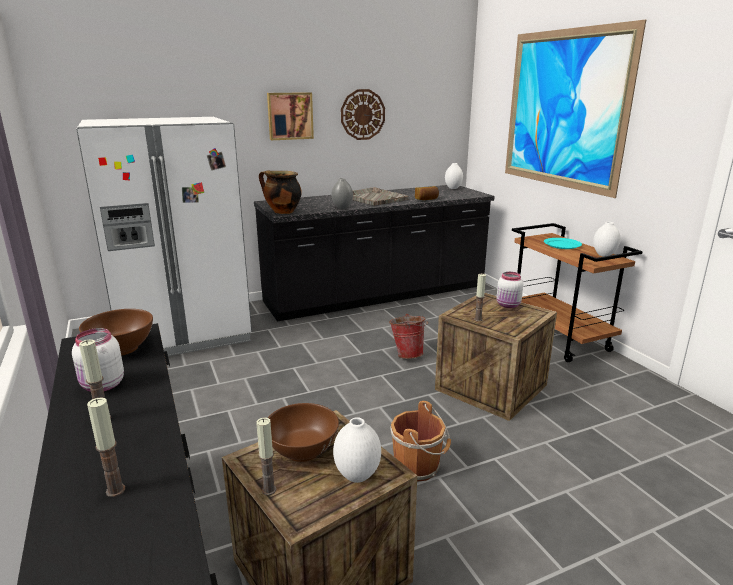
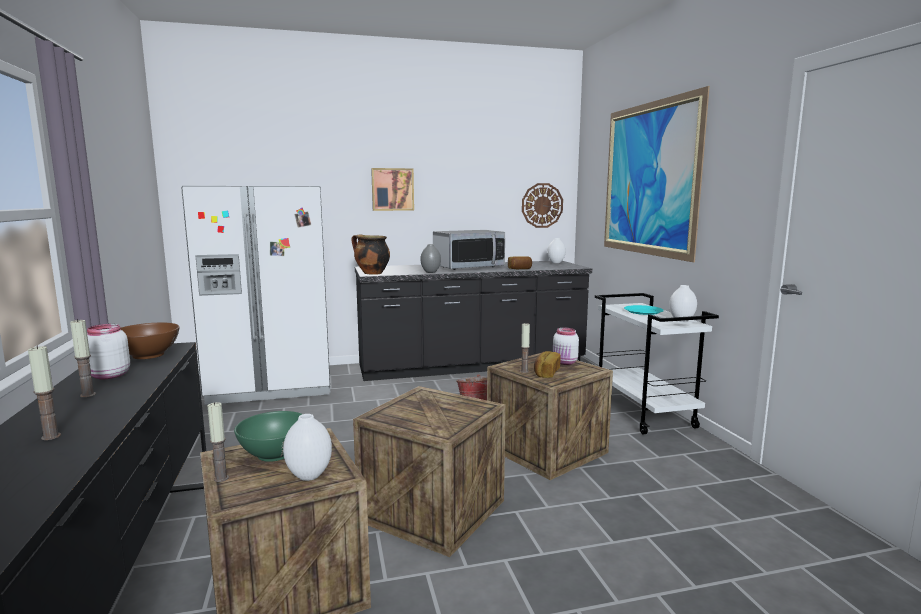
camera: 10 degrees right, 10 degrees down
brown bowl [268,403,339,462] -> green bowl [234,411,302,462]
wall clock [341,89,385,140] -> wall clock moved to [522,183,563,228]
grey tray [352,187,409,206] -> microwave [433,230,505,270]
brown bucket [390,401,451,482] -> crate [353,386,506,557]
brown cart [512,223,643,362] -> white cart [595,293,719,434]
none -> bread [534,351,561,378]

